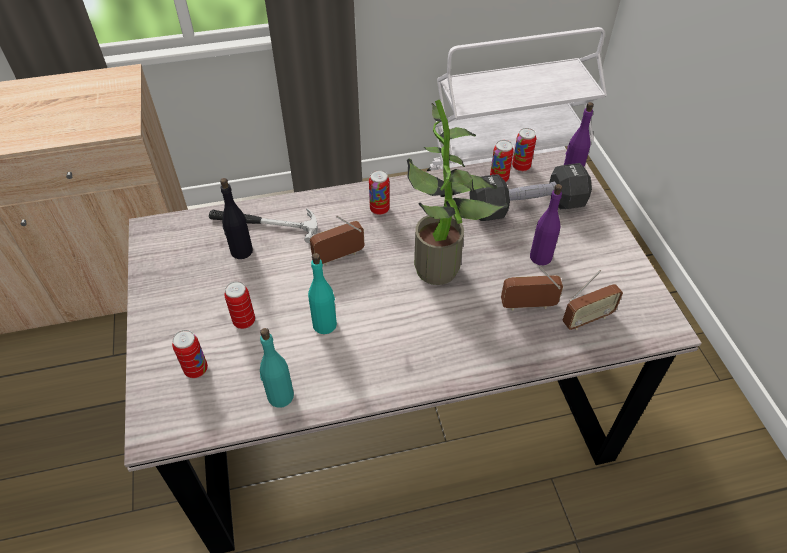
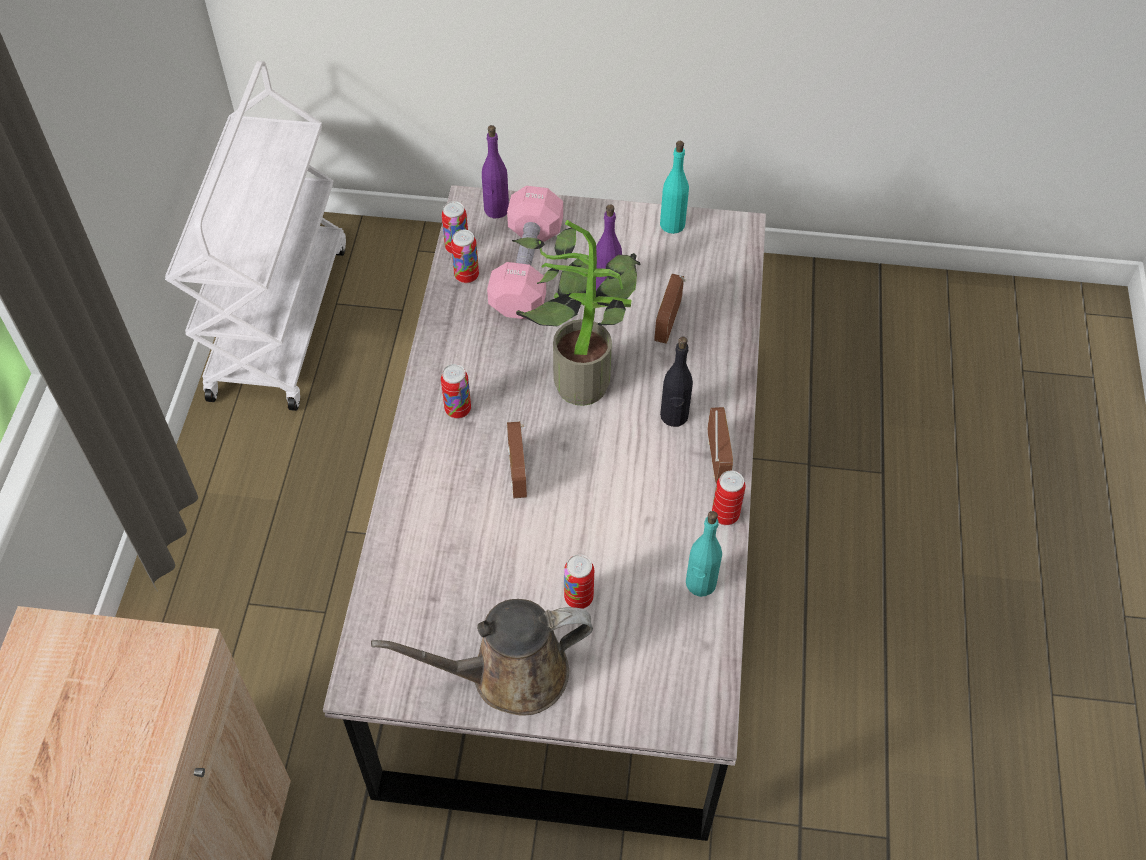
camera: 70 degrees left, 5 degrees up
can [172,330,208,378] -> can moved to [712,471,745,525]
hammer [209,208,318,243] -> none
black bottle [220,178,253,259] -> black bottle moved to [660,337,693,427]
turquoise bottle [308,253,337,334] -> turquoise bottle moved to [660,141,689,234]
black dumbbell [469,163,592,221] -> pink dumbbell [487,186,563,319]
radio [563,270,623,330] -> radio moved to [708,407,733,483]
none -> brown watering can [371,599,593,716]

